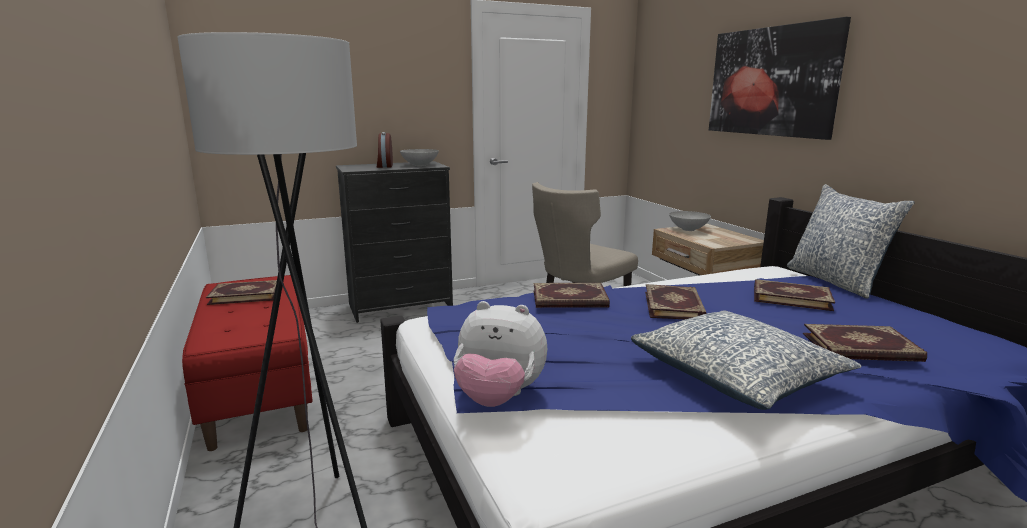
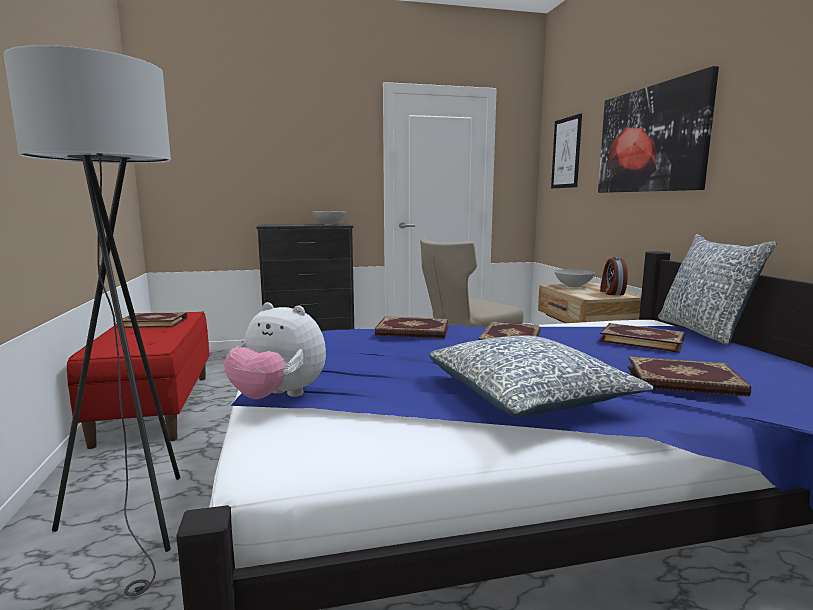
camera: 10 degrees right, 5 degrees down
alarm clock [376,132,393,168] -> alarm clock moved to [600,257,628,295]
none -> picture [551,114,582,188]

